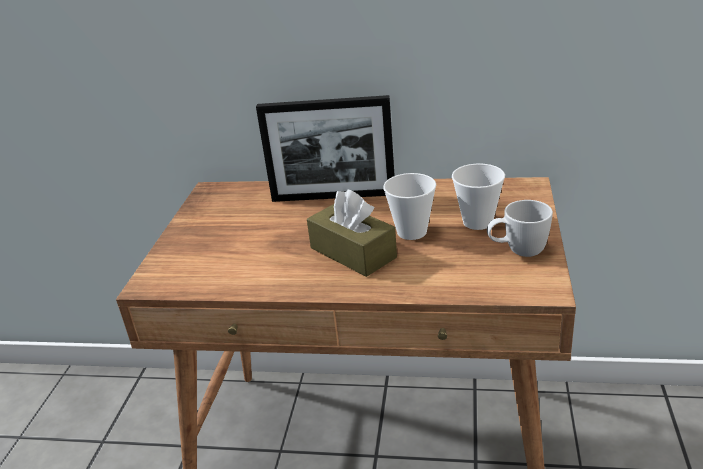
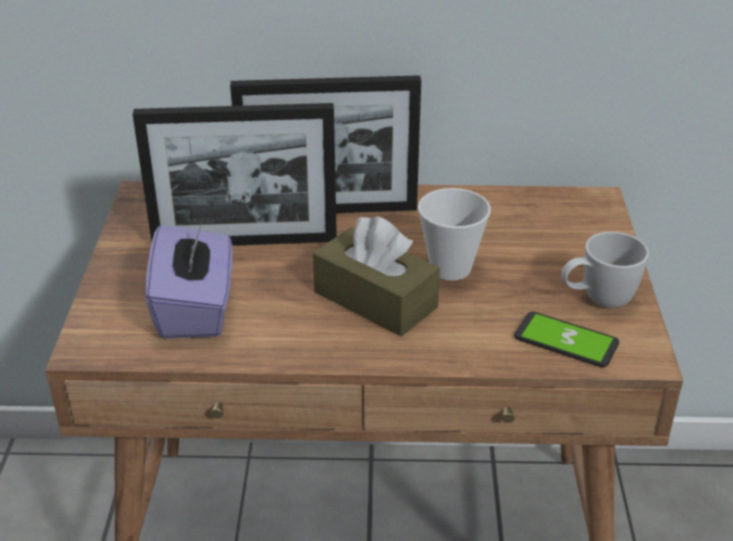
camera: 10 degrees left, 5 degrees up
cup [452,163,505,230] -> none
none -> picture frame [133,103,337,246]
none -> purple tissue box [145,217,232,339]
none -> phone [514,312,619,367]

